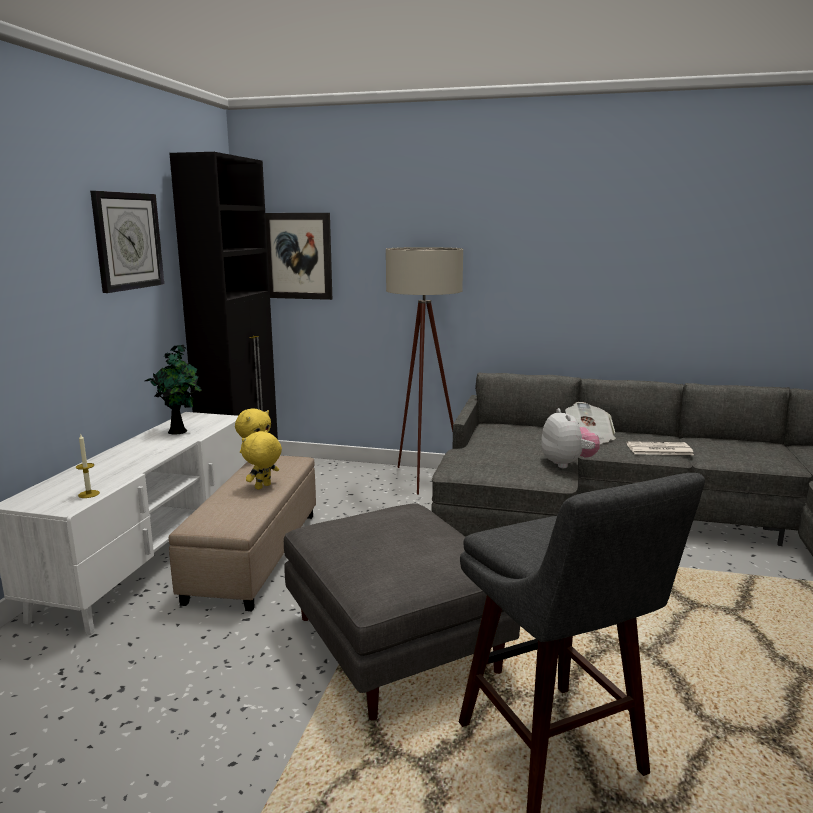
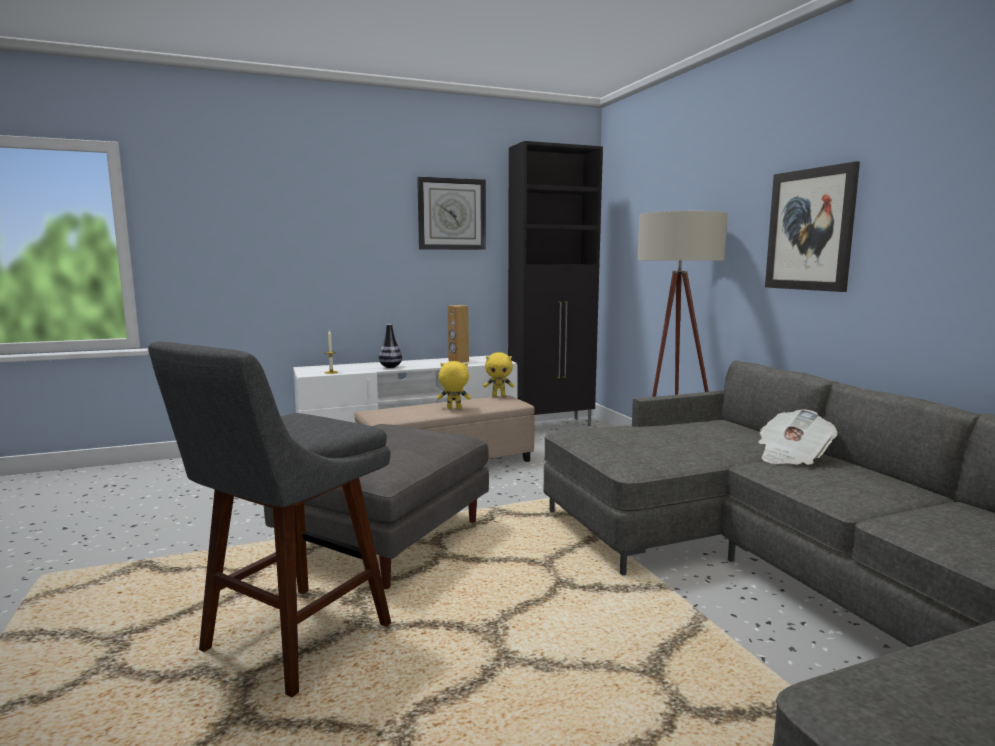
camera: 55 degrees right, 5 degrees down
potted plant [145,345,202,435] -> brown speaker [448,305,469,363]
picture [265,213,332,300] -> picture moved to [765,161,860,292]
plush toy [541,408,600,468] -> none
newspaper [626,441,694,455] -> none
none -> vase [379,324,402,368]

